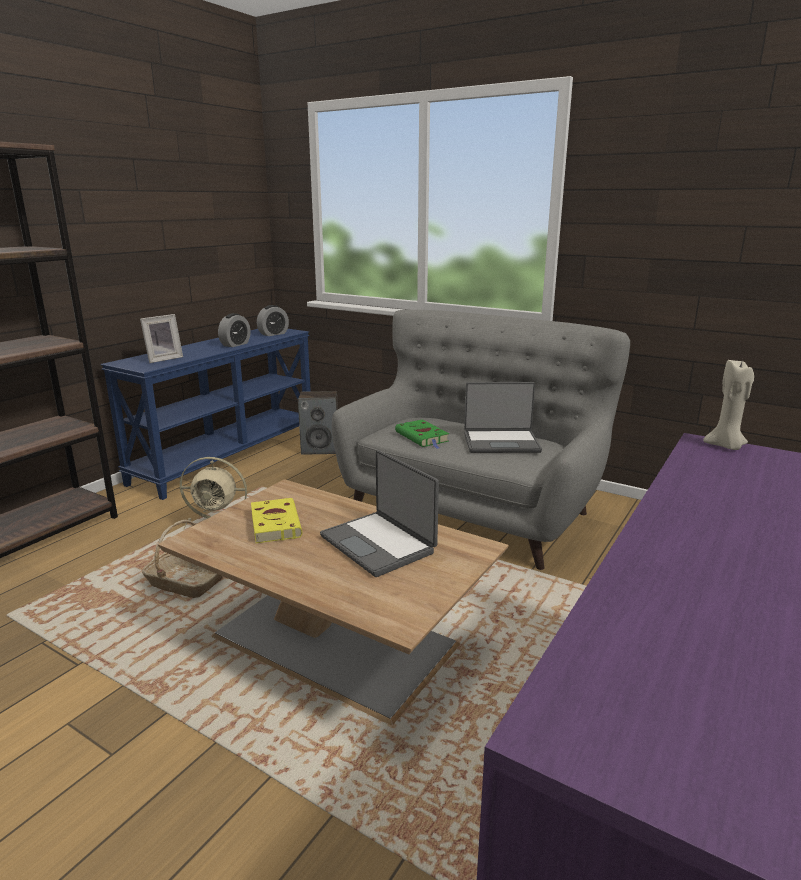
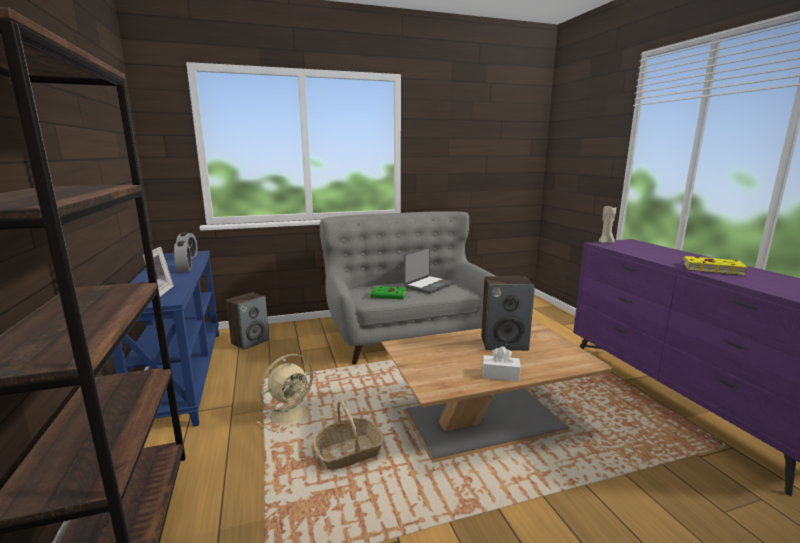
camera: 50 degrees left, 5 degrees down
yellow book [251,498,302,543] -> yellow book moved to [674,256,748,275]
laptop [320,450,439,577] -> speaker [481,276,535,351]
none -> white tissue box [482,346,521,381]

